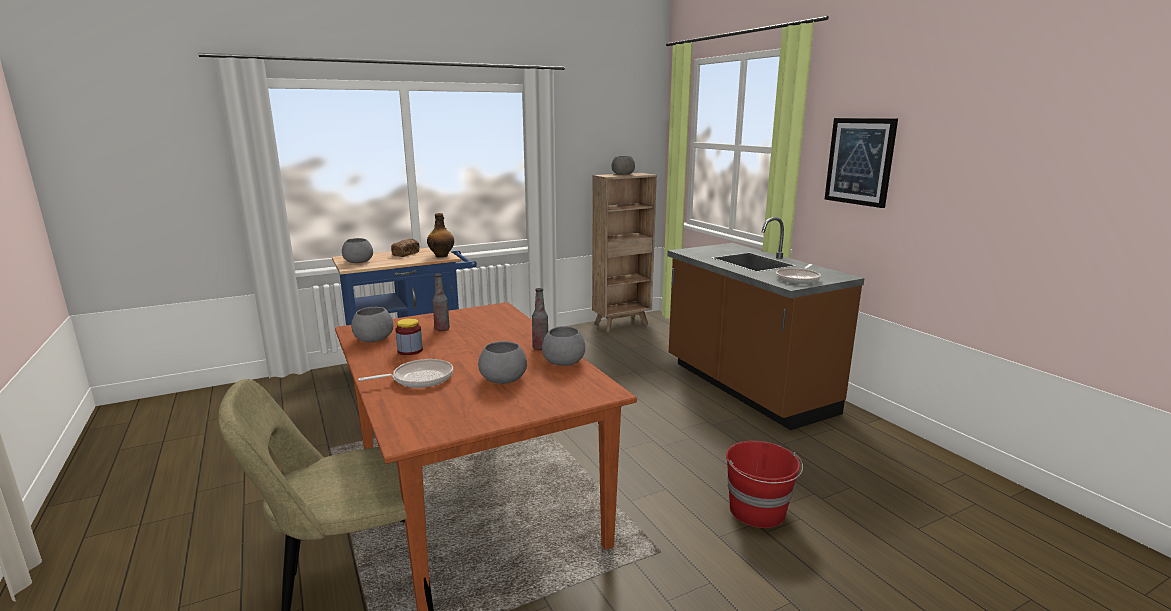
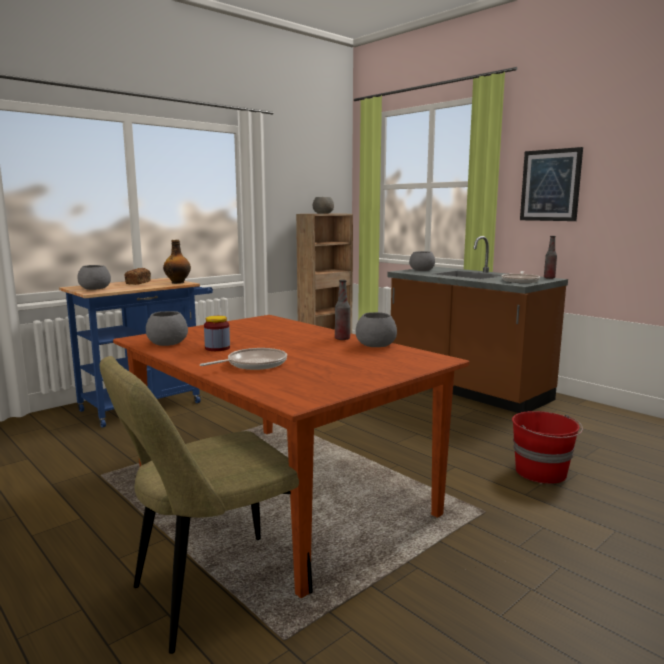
camera: 15 degrees left, 5 degrees down
bottle [432,274,450,331] -> bottle moved to [544,236,557,279]
grey bowl [478,341,527,384] -> grey bowl moved to [409,251,435,271]

